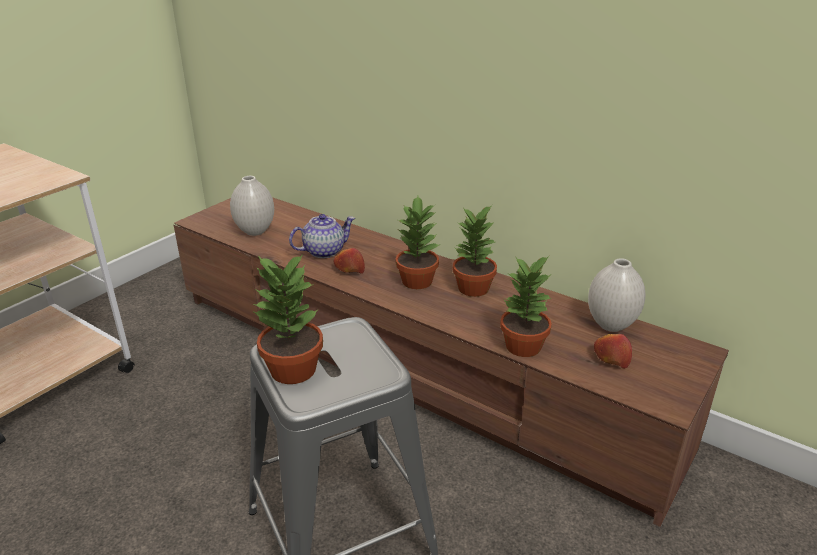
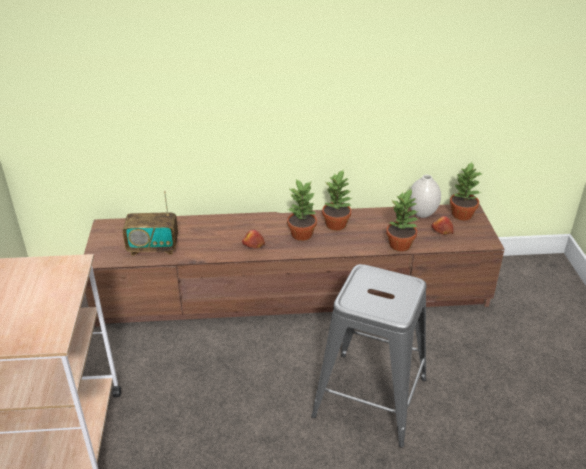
camera: 40 degrees left, 5 degrees up
white vase [230,176,274,236] -> radio [123,190,178,256]
potted plant [252,254,323,384] -> potted plant moved to [450,162,482,220]
teapot [289,214,355,258] -> none

